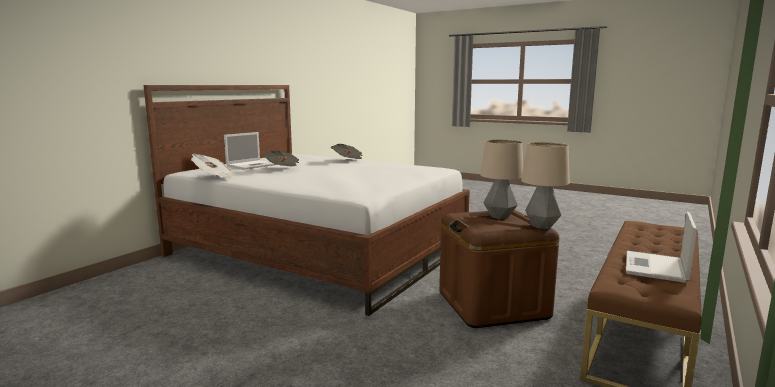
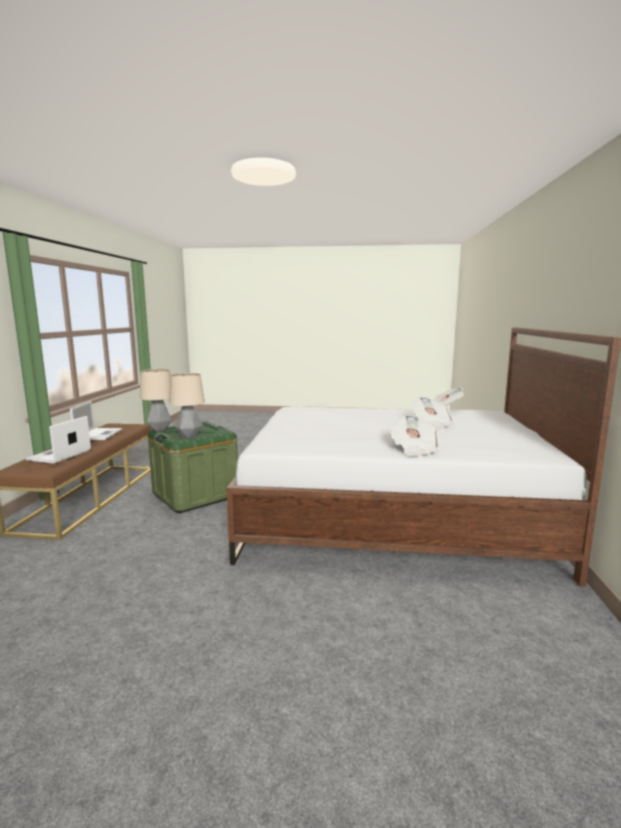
camera: 155 degrees right, 0 degrees up
laptop [224,132,275,170] -> laptop moved to [26,416,91,464]
brown storage box [439,210,559,328] -> green storage box [148,421,238,513]

